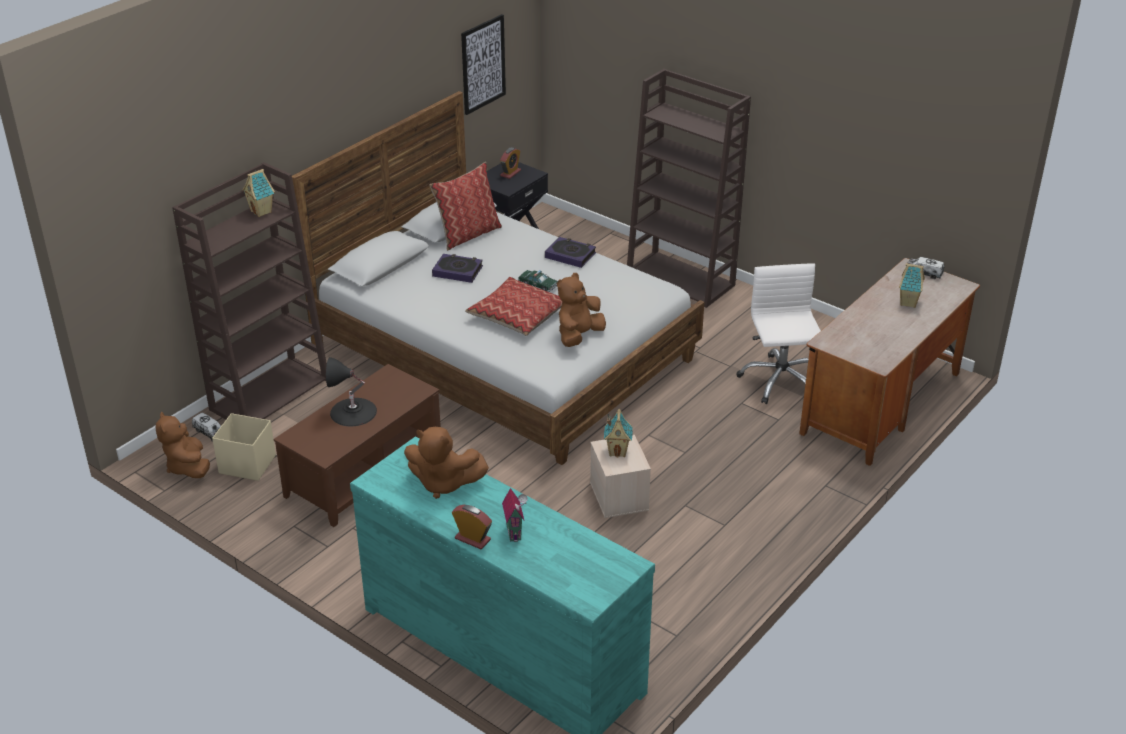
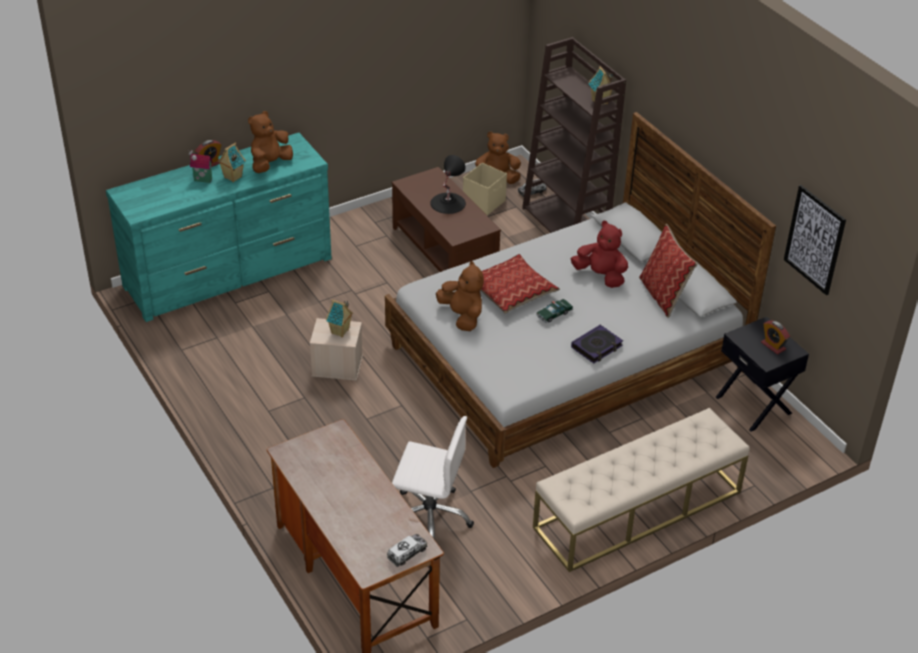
camera: 110 degrees right, 5 degrees up
book [432,254,483,283] -> red plush toy [571,221,628,288]
brown bookcase [627,69,751,308] -> beige bench [533,408,750,572]
toy house [899,263,925,308] -> toy house moved to [217,143,246,182]

